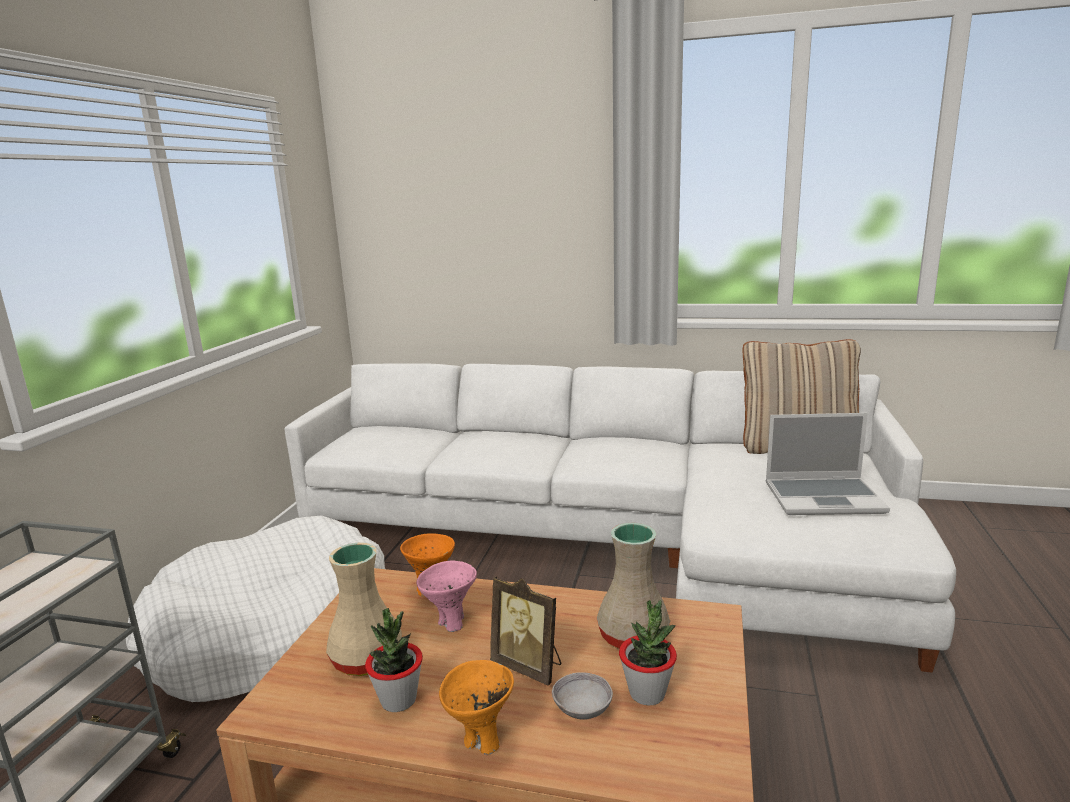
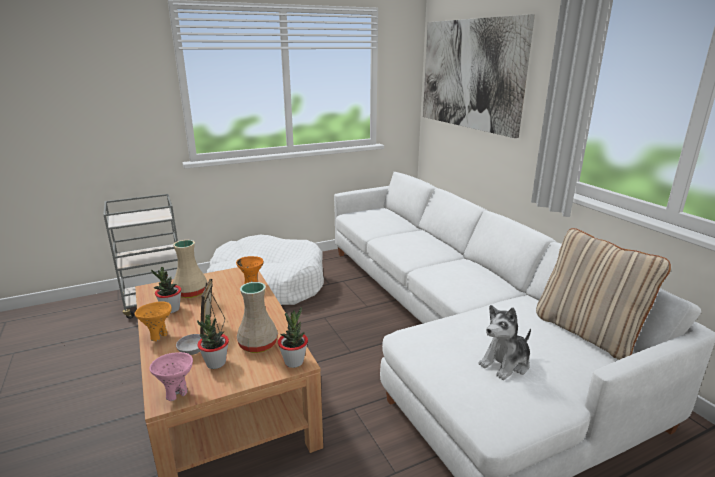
camera: 50 degrees right, 5 degrees up
pink bowl [417,561,477,632] -> pink bowl moved to [149,352,193,401]
laptop [766,413,890,515] -> plush toy [478,305,531,380]
none -> potted plant [278,307,308,368]
none -> picture [423,14,535,138]

